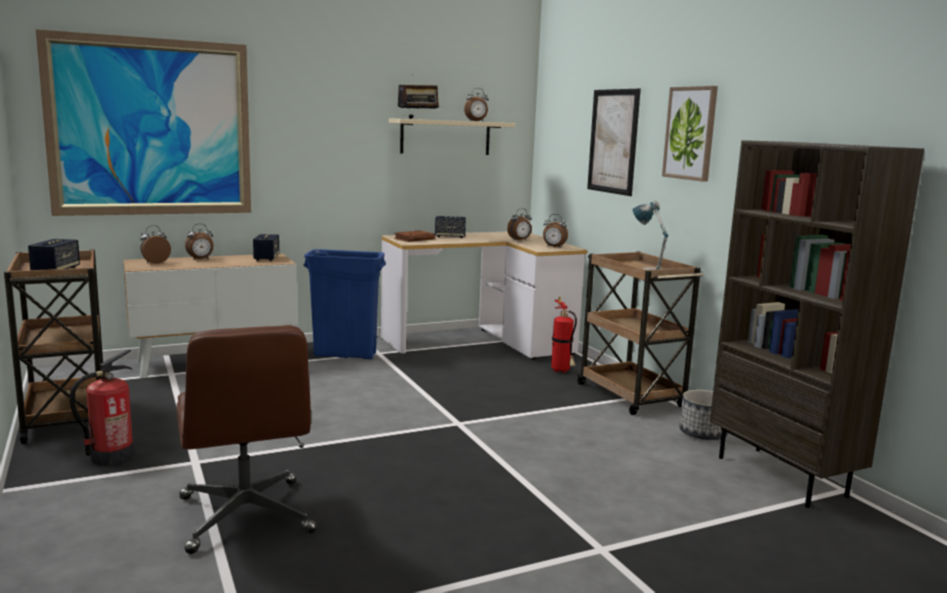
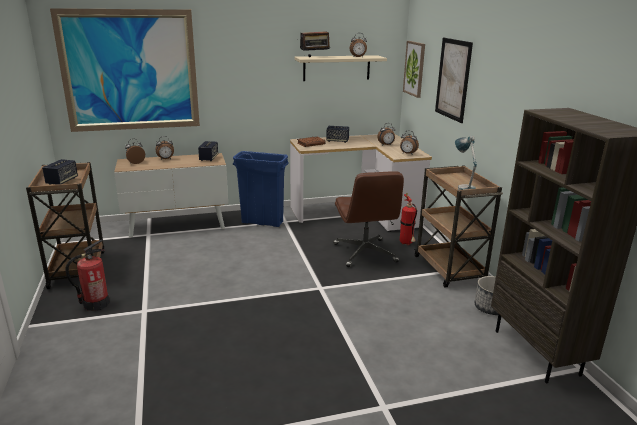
camera: 10 degrees right, 10 degrees up
brown office chair [176,326,316,554] -> brown office chair moved to [333,172,404,267]
picture [662,86,718,182] -> picture moved to [403,41,425,98]

